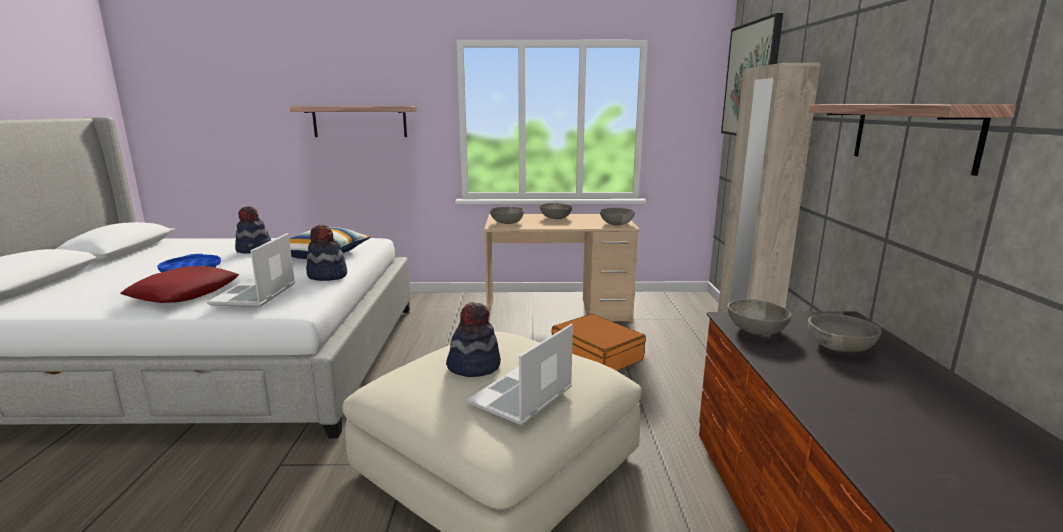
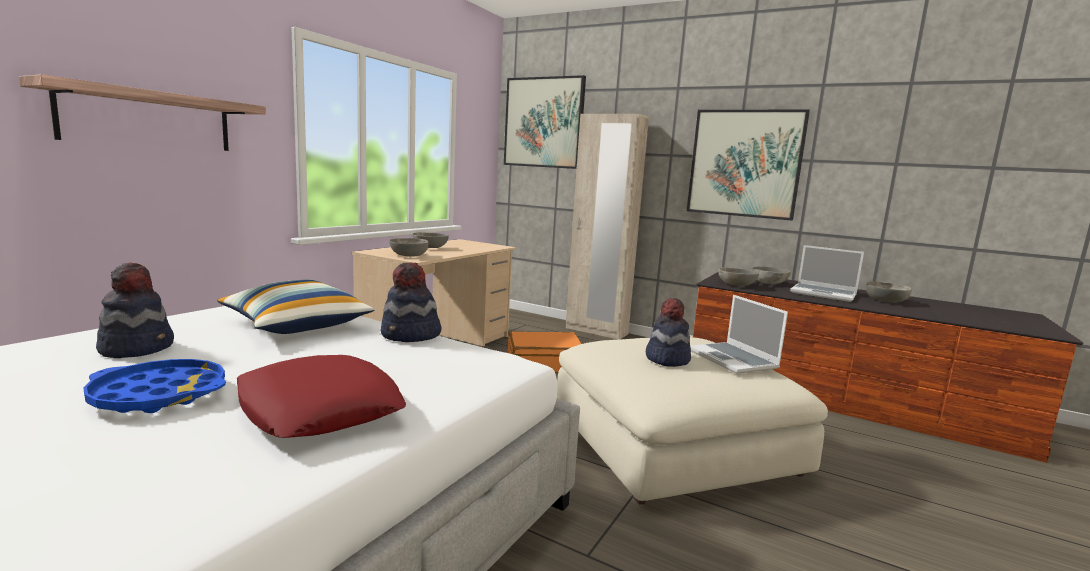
camera: 60 degrees left, 5 degrees down
laptop [207,233,295,307] -> laptop moved to [790,245,864,302]
grey bowl [600,208,635,225] -> grey bowl moved to [865,281,912,303]
shelf [809,104,1017,176] -> picture [687,110,810,221]

